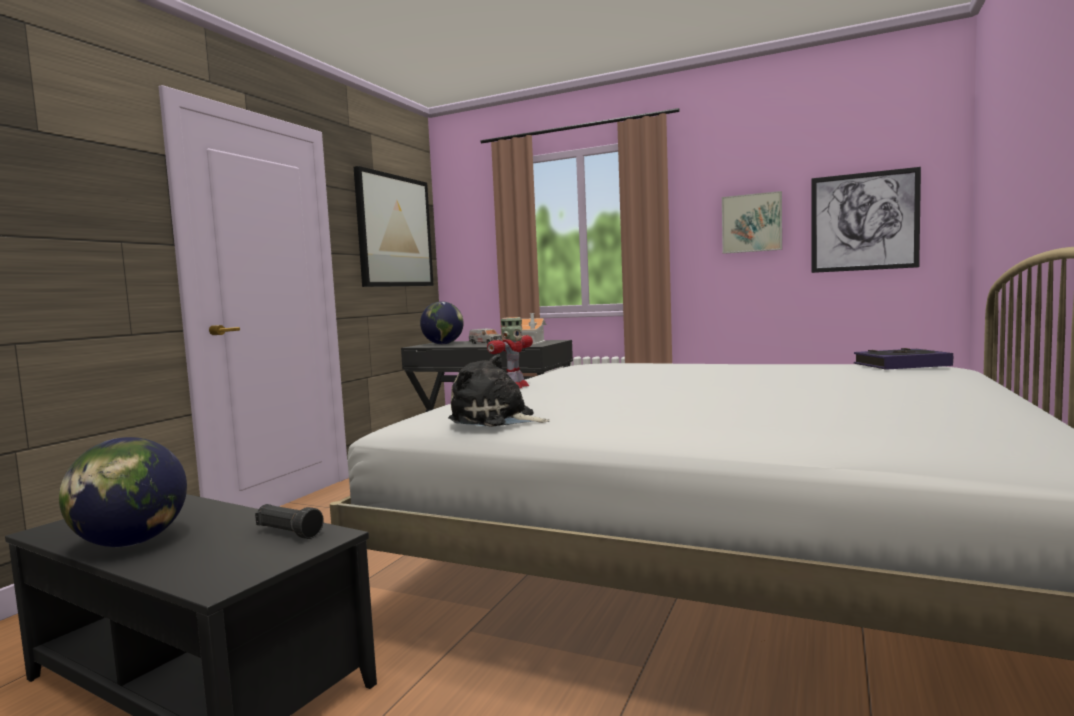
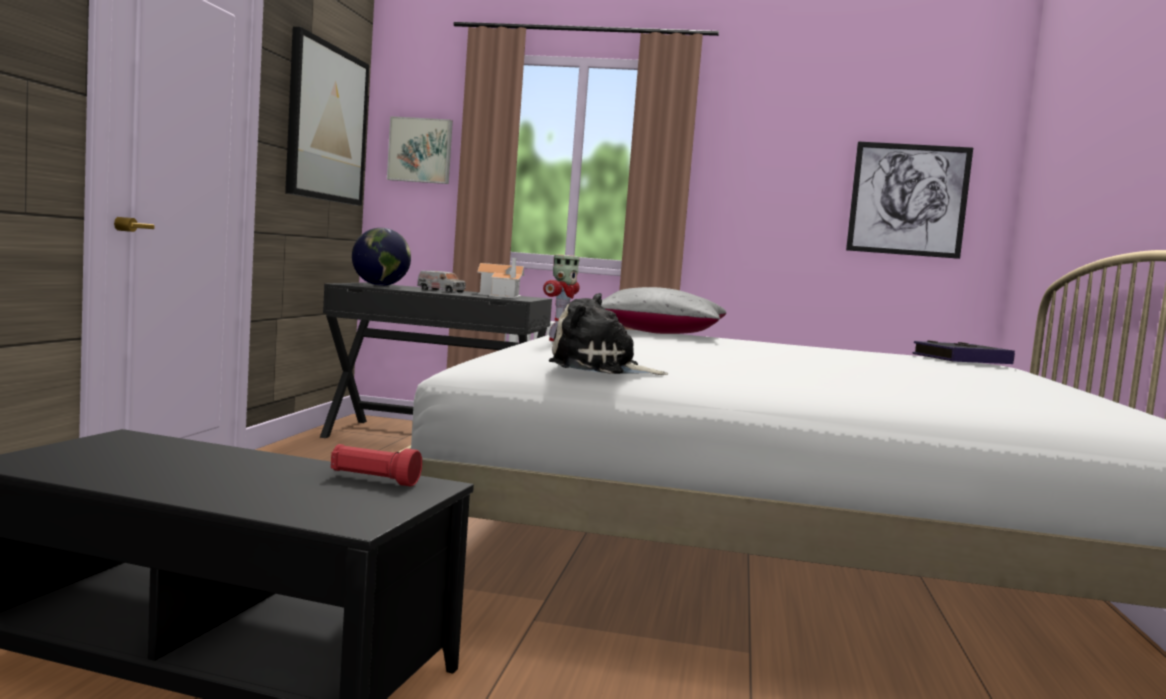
camera: 15 degrees left, 0 degrees up
globe [59,437,187,547] -> none
black flashlight [255,504,324,539] -> red flashlight [331,444,422,487]
picture [722,191,782,254] -> picture moved to [387,116,453,184]
none -> grey pillow [601,287,726,334]

